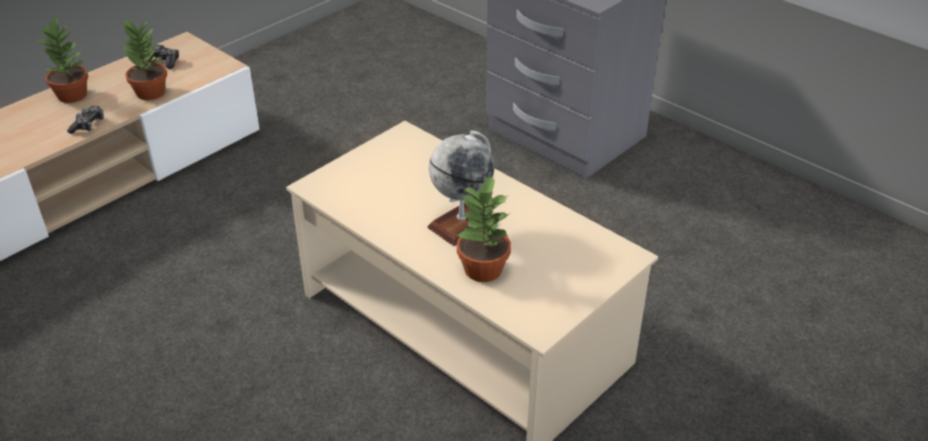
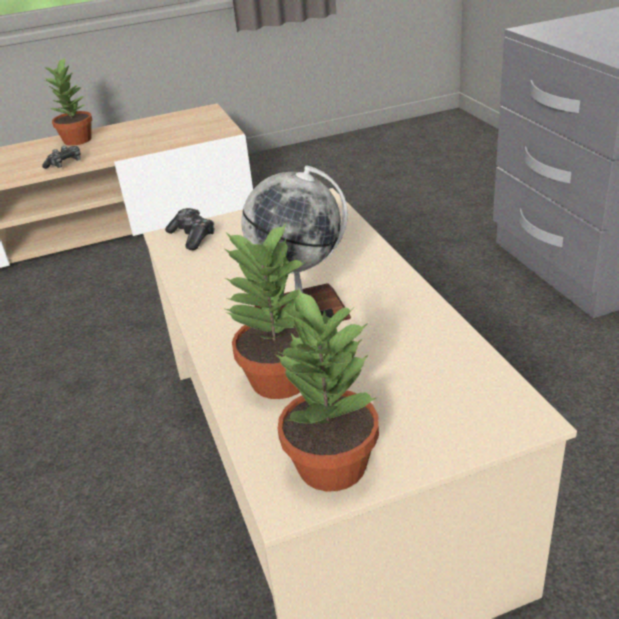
camera: 30 degrees right, 5 degrees down
potted plant [121,20,167,100] -> potted plant moved to [275,287,379,492]
game controller [148,45,179,69] -> game controller moved to [165,208,215,250]

